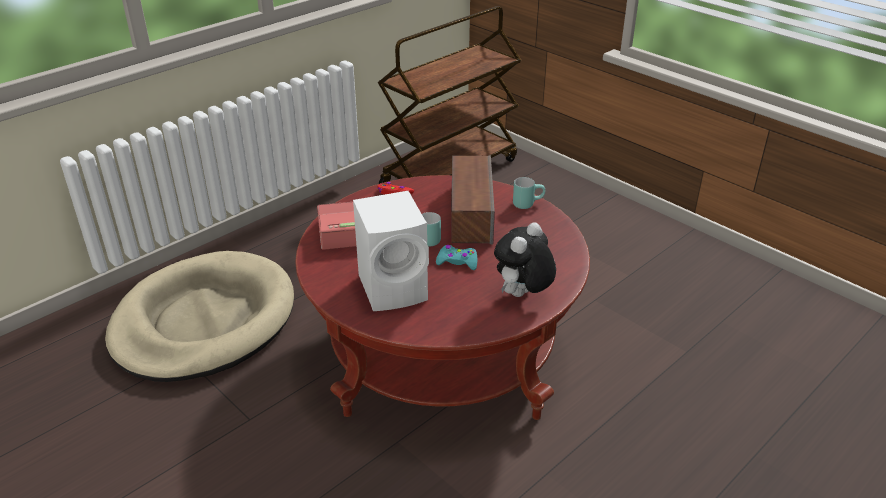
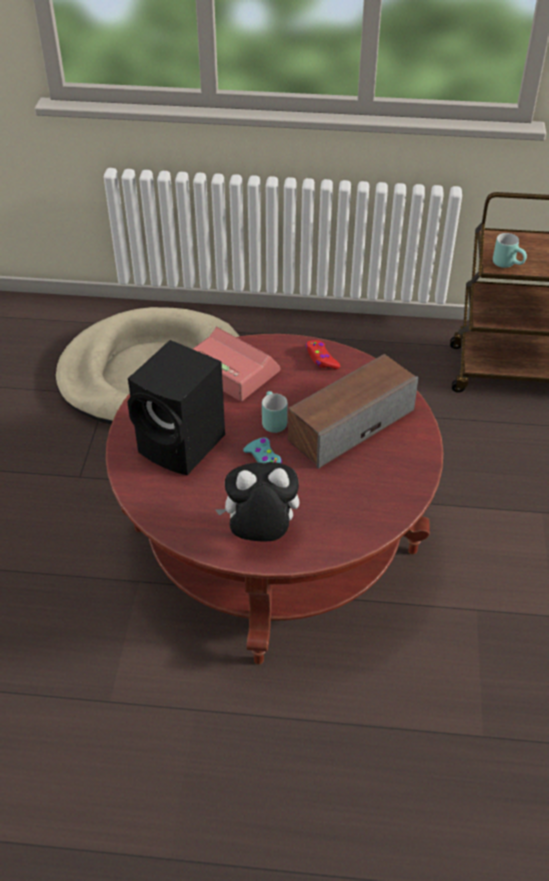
camera: 50 degrees right, 10 degrees up
white speaker [353,191,429,311] -> black speaker [127,340,225,476]
turquoise mug [513,177,545,209] -> turquoise mug moved to [493,233,527,268]

